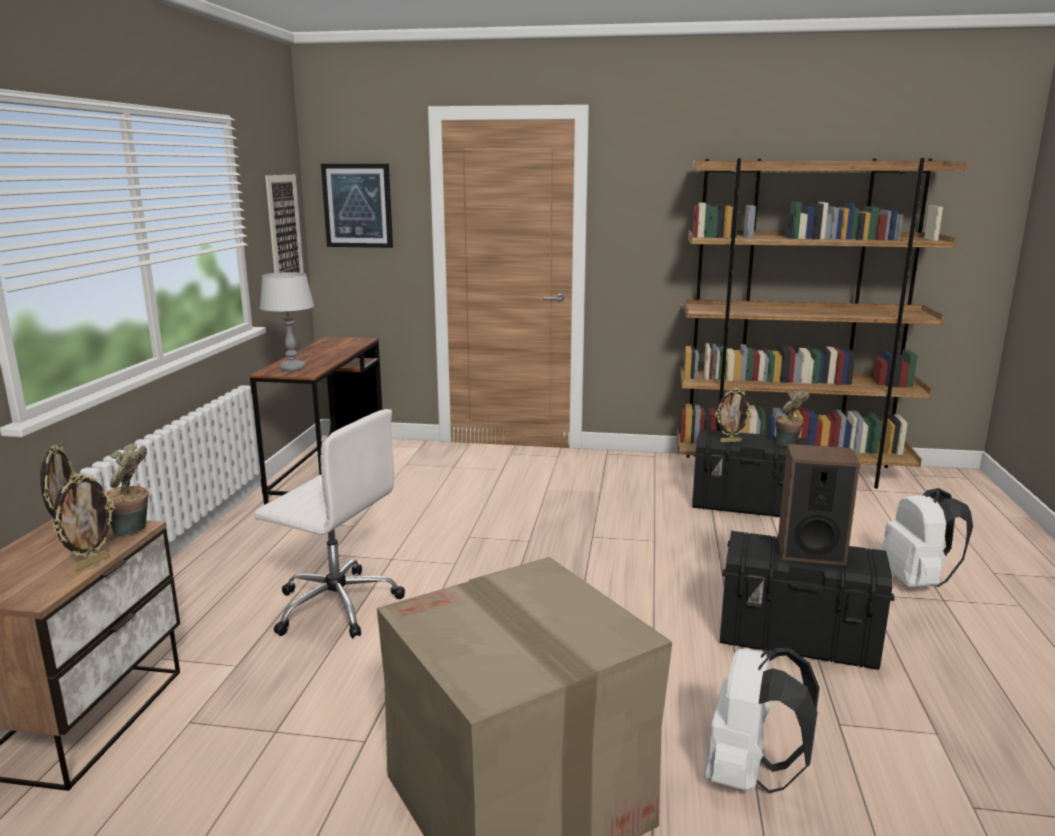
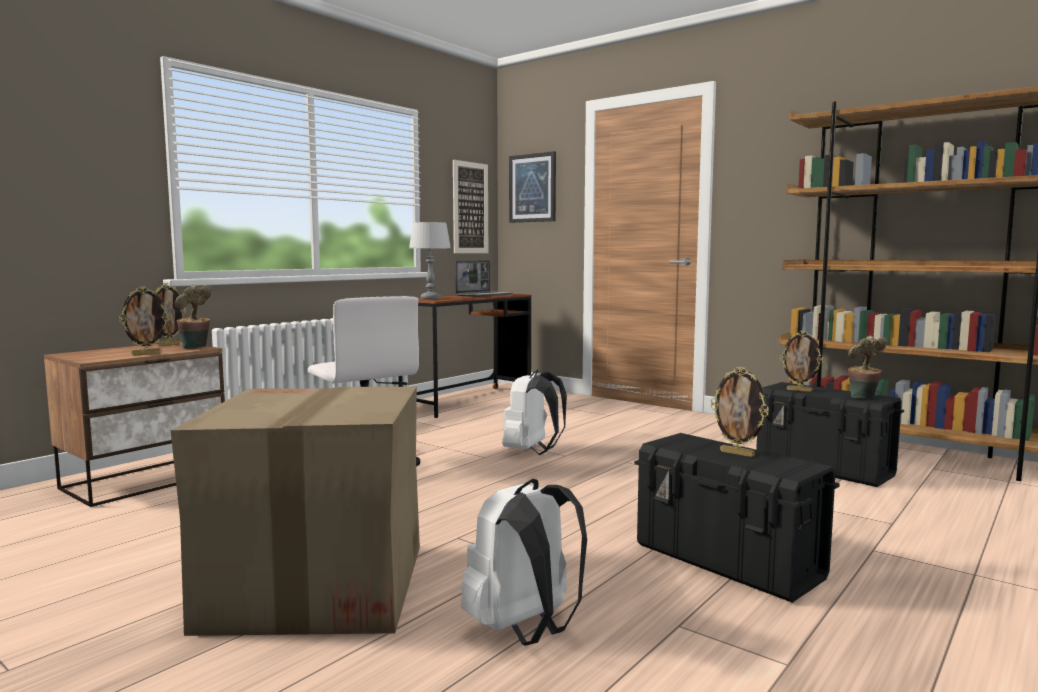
camera: 30 degrees right, 10 degrees down
speaker [778,444,860,566] -> picture frame [711,367,769,457]
white backpack [882,488,973,587] -> white backpack moved to [502,369,567,455]
none -> laptop [455,260,513,297]

